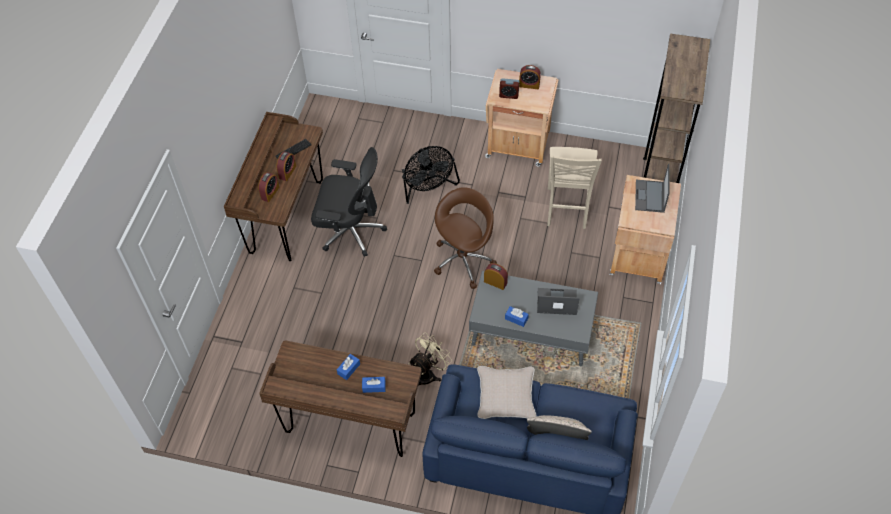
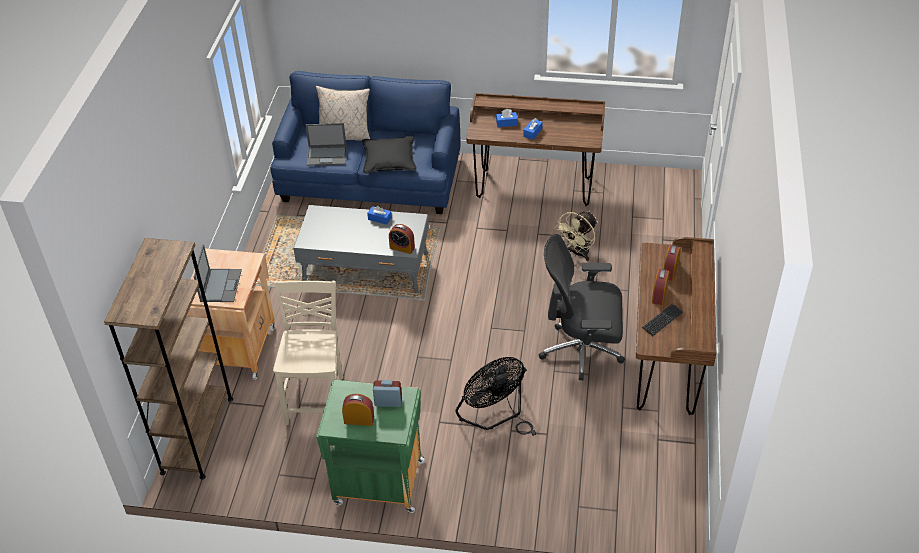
camera: 175 degrees right, 10 degrees down
beige fan [408,332,452,386] -> beige fan moved to [555,211,597,261]
brown office chair [434,187,497,289] -> none
beige pillow [477,366,537,419] -> black pillow [362,136,417,173]
brown cart [485,69,559,167] -> green cart [316,380,425,513]
laptop [537,288,580,315] -> laptop moved to [305,123,347,166]

